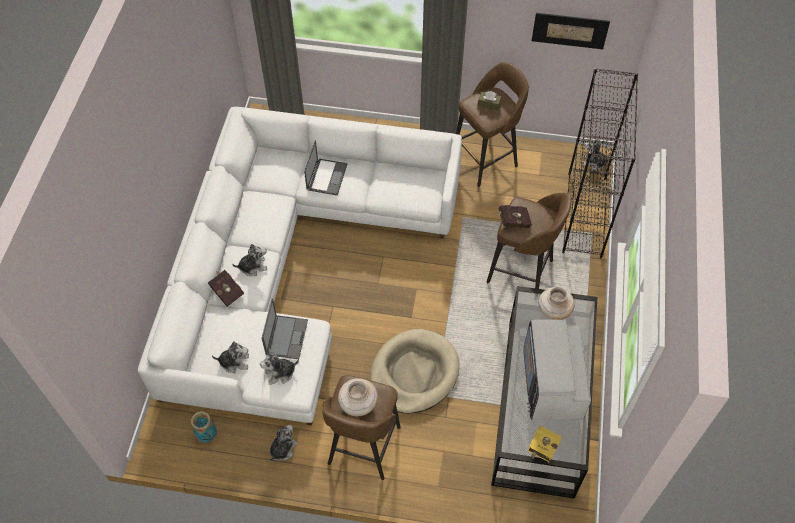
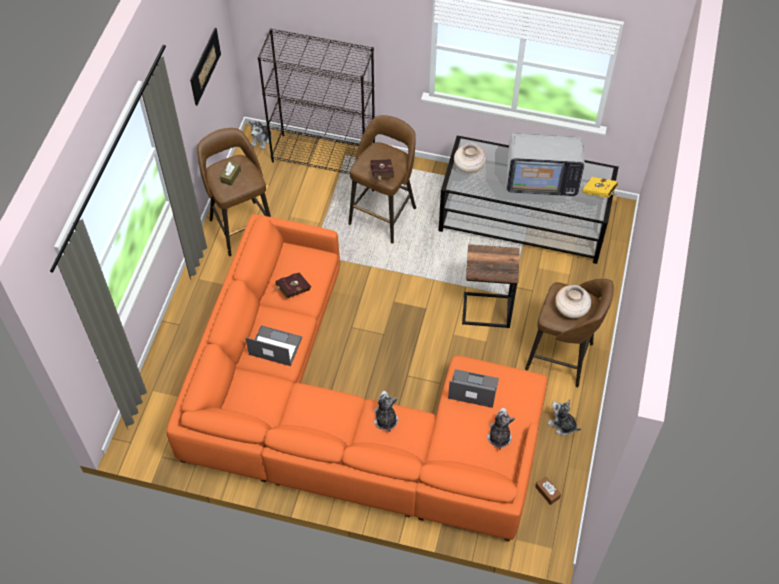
camera: 85 degrees left, 0 degrees up
white sofa [138,107,462,426] -> orange sofa [167,214,547,541]
vase [191,411,217,443] -> brown tissue box [535,477,561,505]
red book [208,270,244,307] -> red book moved to [275,272,311,298]
plush toy [260,349,299,385] -> none
beige dog bed [370,329,459,414] -> side table [462,244,520,328]

